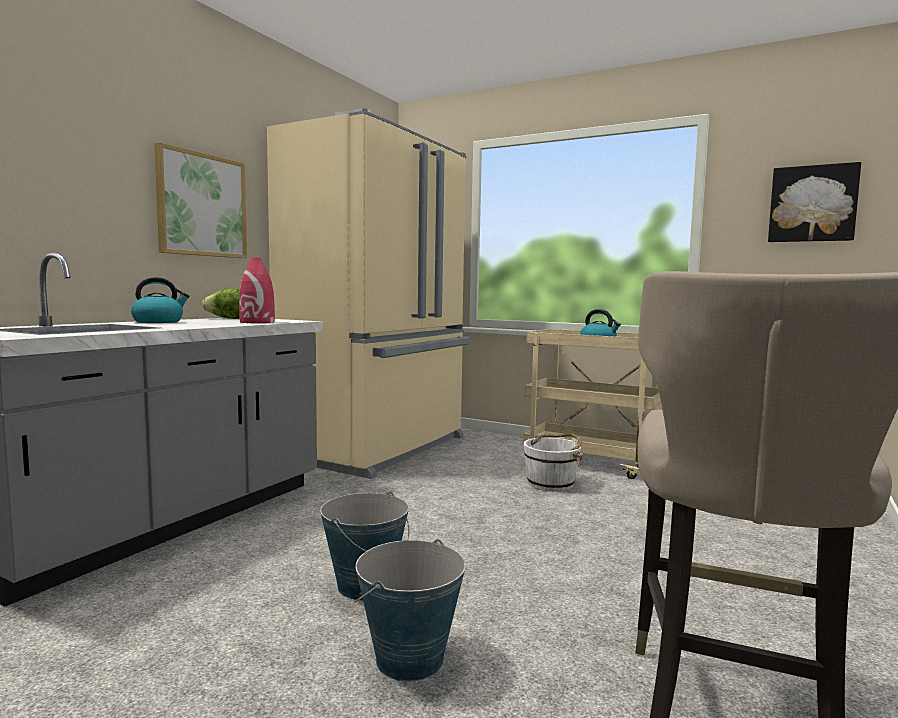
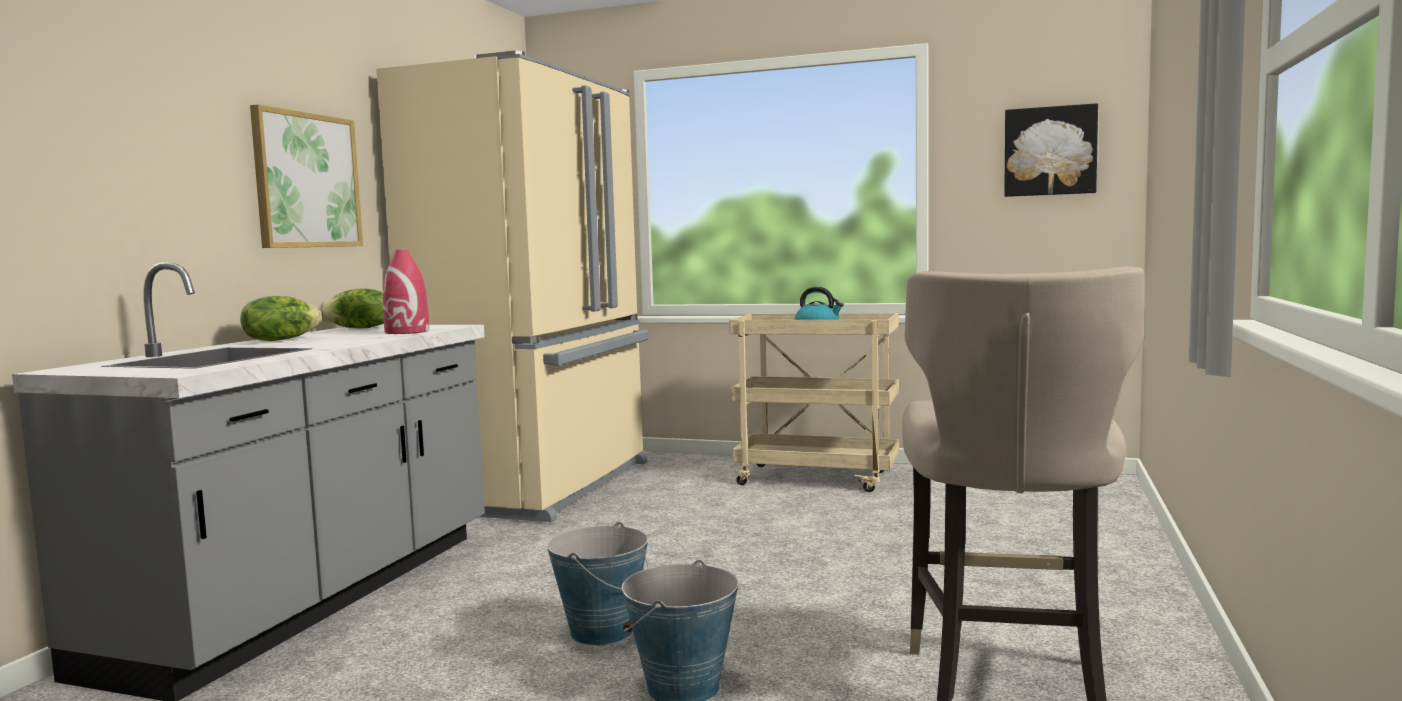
camera: 10 degrees left, 0 degrees up
kettle [131,277,189,323] -> lettuce [240,296,322,341]
white bucket [523,433,583,491] -> none

